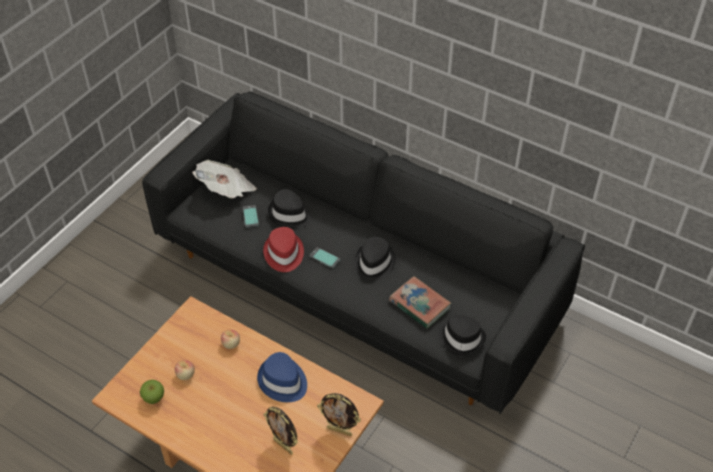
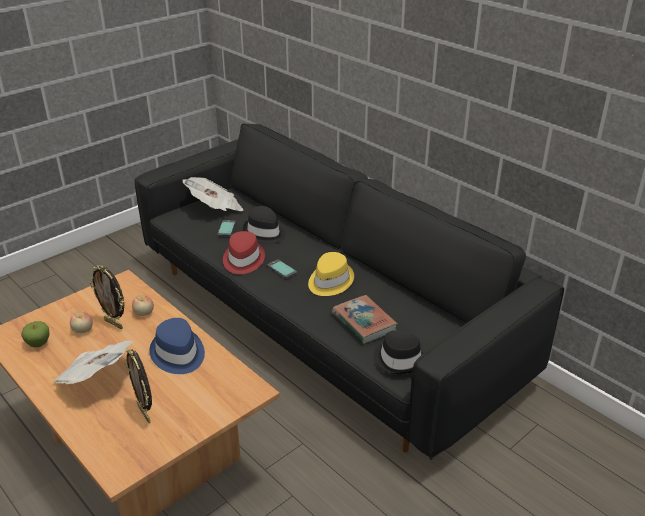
camera: 15 degrees right, 15 degrees down
picture frame [317,393,361,436] -> picture frame moved to [90,265,124,329]
black hat [354,237,396,282] -> yellow hat [308,252,354,296]
none -> newspaper [53,340,134,384]

